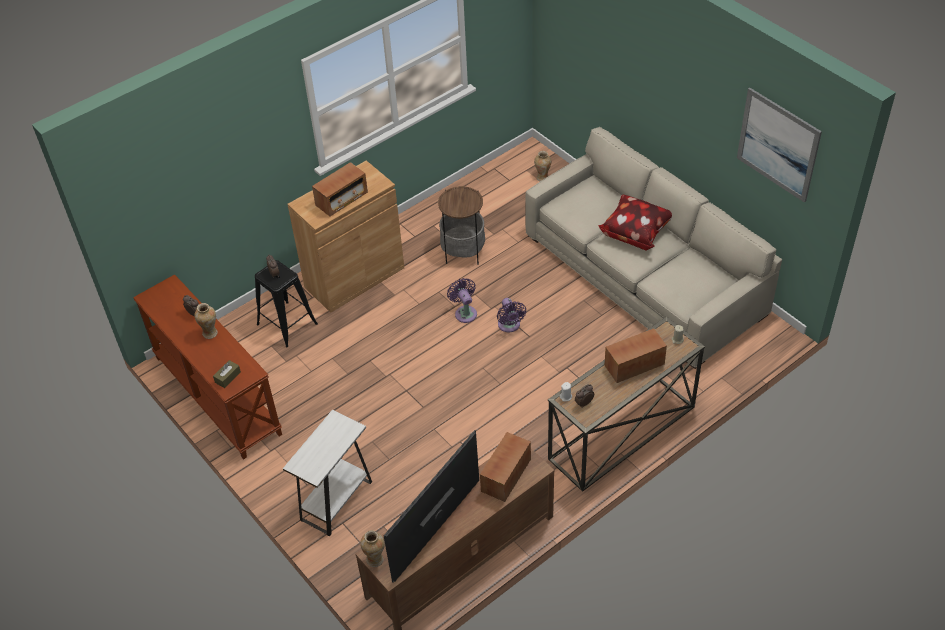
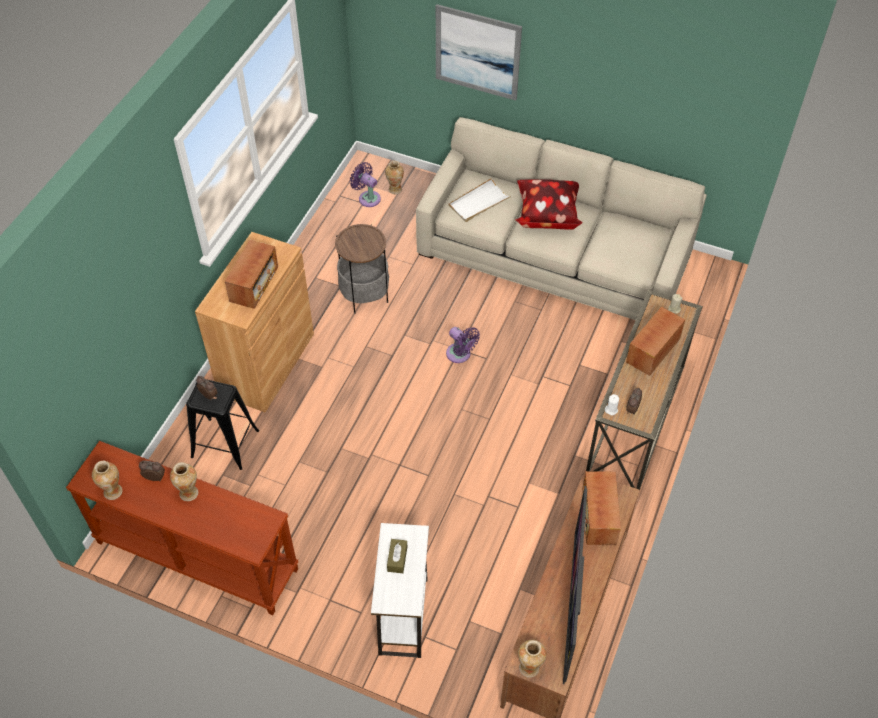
camera: 30 degrees left, 5 degrees up
brown tissue box [213,360,241,388] -> brown tissue box moved to [387,539,407,573]
purple fan [447,278,477,323] -> purple fan moved to [350,162,381,207]
picture [737,88,822,203] -> picture moved to [436,4,522,101]
none -> vase [92,461,122,500]
none -> white tray [449,178,511,222]

